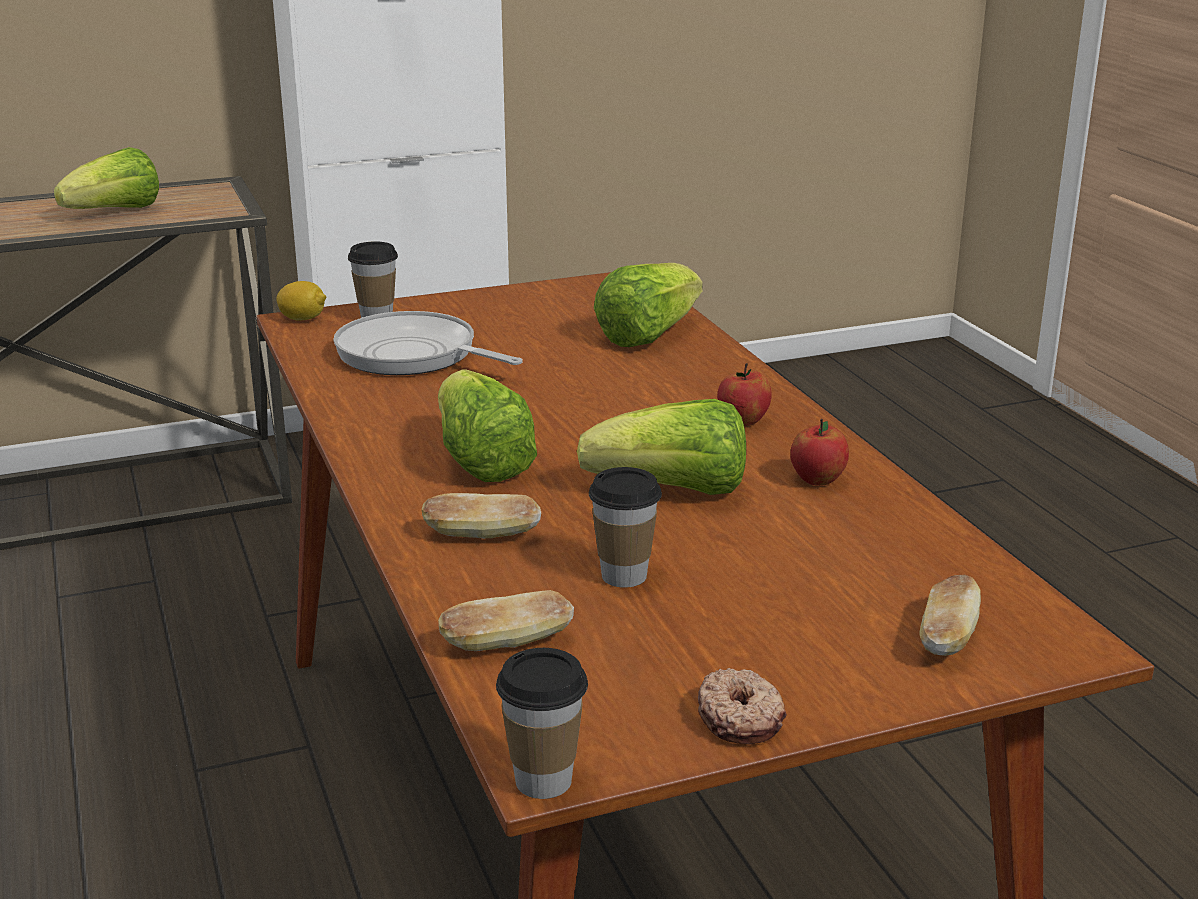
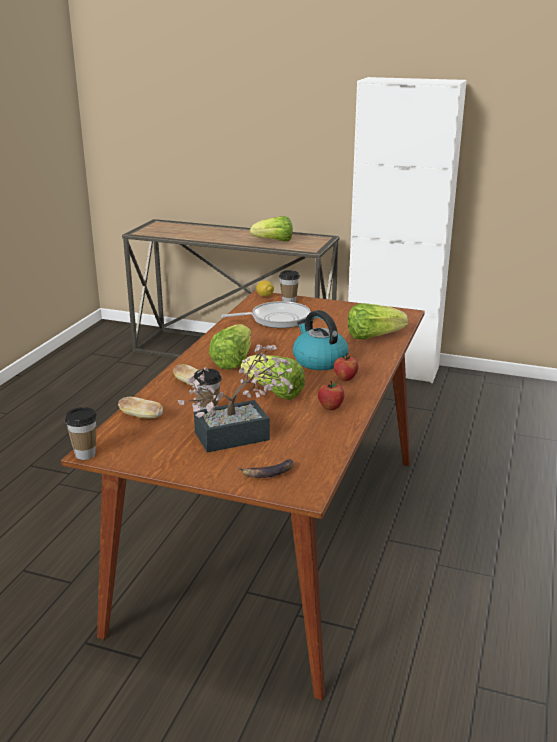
camera: 40 degrees right, 0 degrees up
frying pan [334,311,523,375] -> frying pan turned 90 degrees clockwise [221,301,311,328]
donut [698,668,787,744] -> none
bread [920,575,981,656] -> banana [238,459,294,478]
none -> potted plant [178,345,293,453]
none -> kettle [293,310,349,370]

